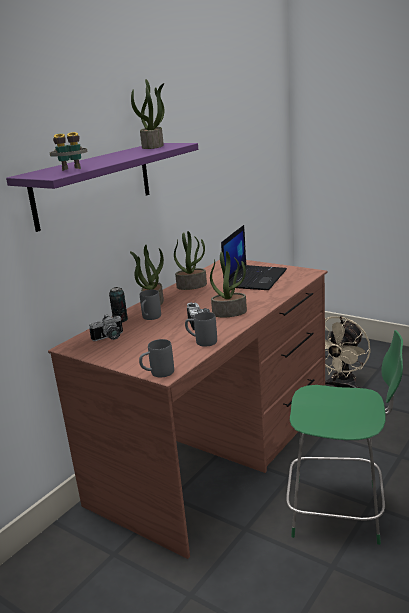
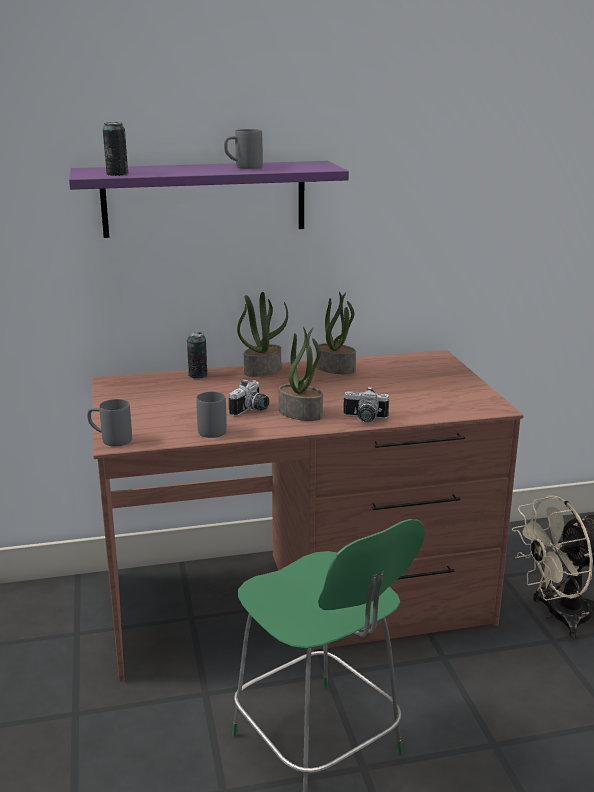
camera: 40 degrees right, 0 degrees up
binoculars [49,132,87,171] -> can [103,122,128,176]
camera [89,315,123,341] -> camera moved to [343,386,389,422]
potted plant [131,79,164,149] -> none
grey mug [140,290,161,320] -> grey mug moved to [224,129,263,169]
laptop [221,225,287,290] -> none

